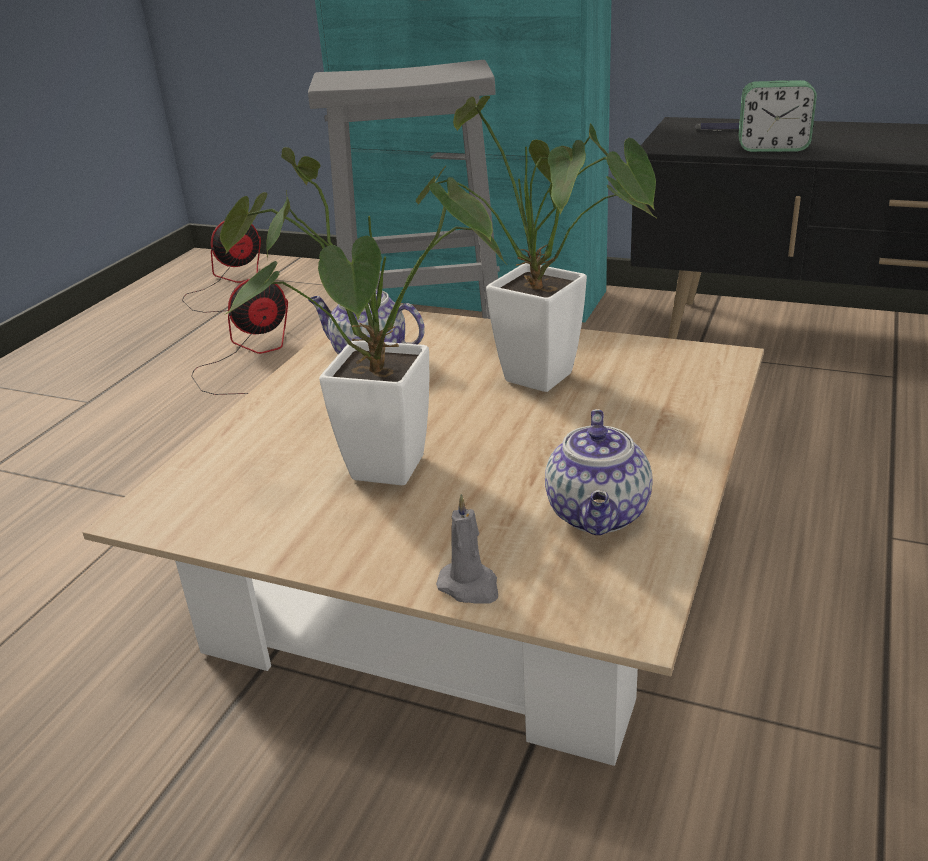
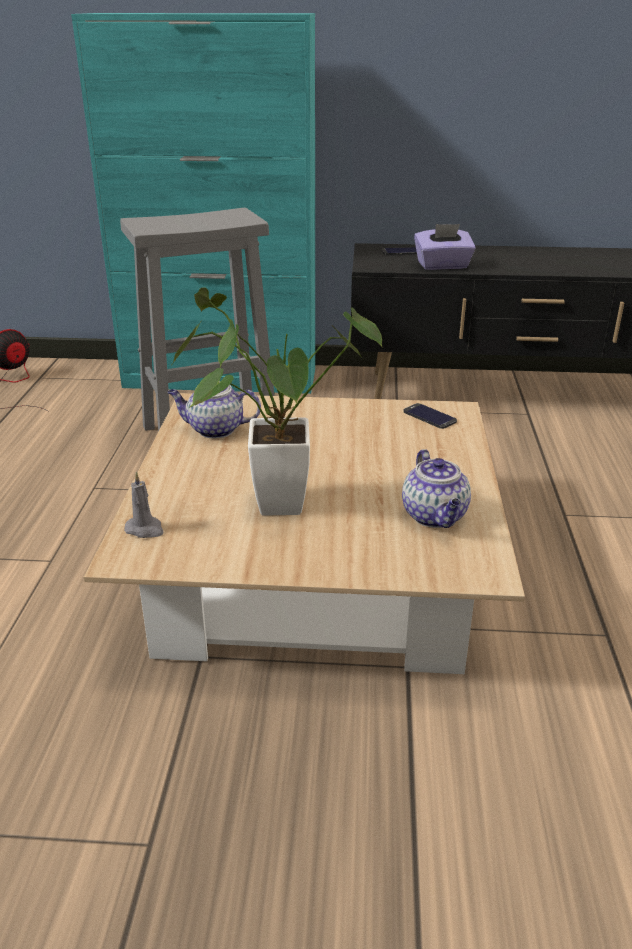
camera: 20 degrees left, 0 degrees up
fan [191,279,288,395] -> none
potted plant [416,96,656,392] -> none
grey candle [436,494,498,604] -> grey candle moved to [124,471,164,538]
alarm clock [739,80,817,152] -> purple tissue box [414,224,476,270]
none -> phone [403,403,457,429]

